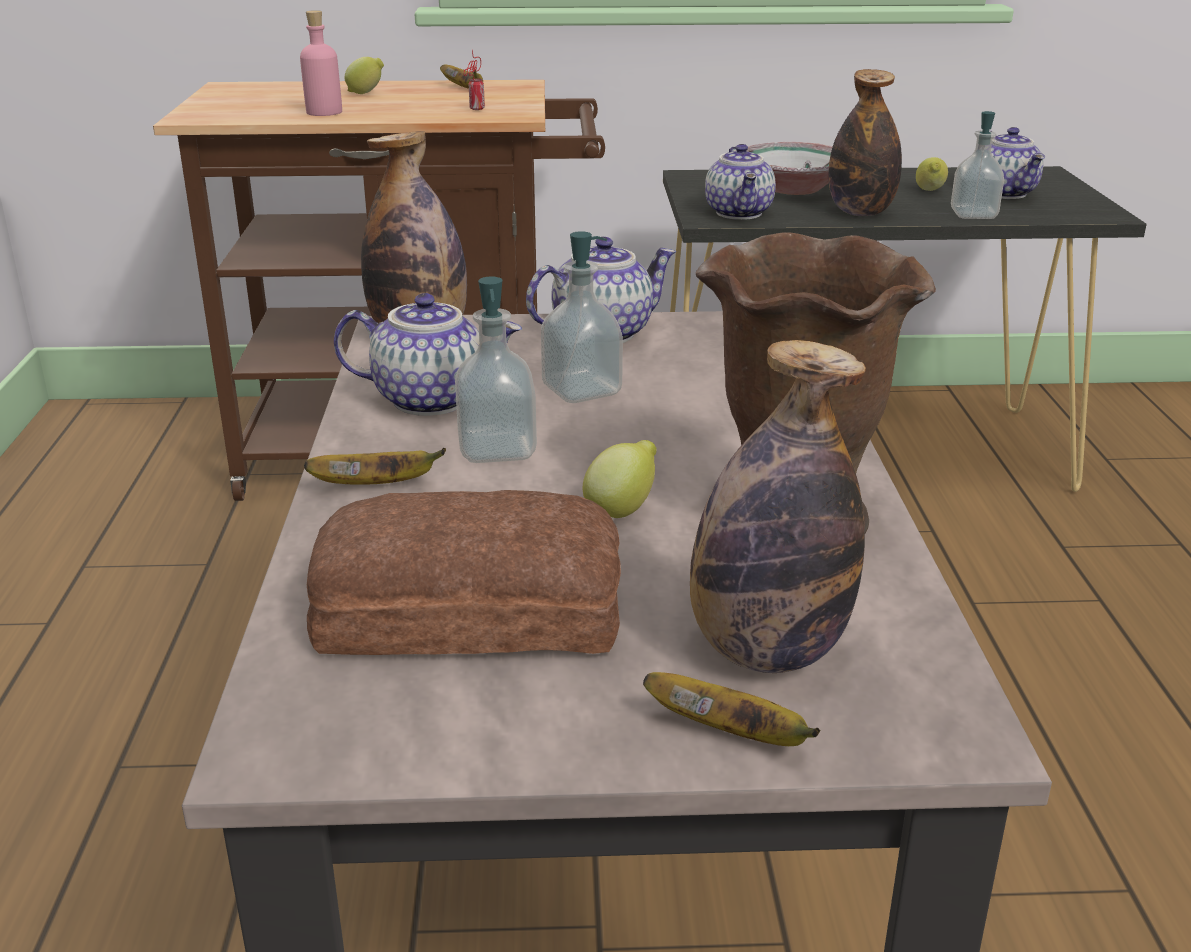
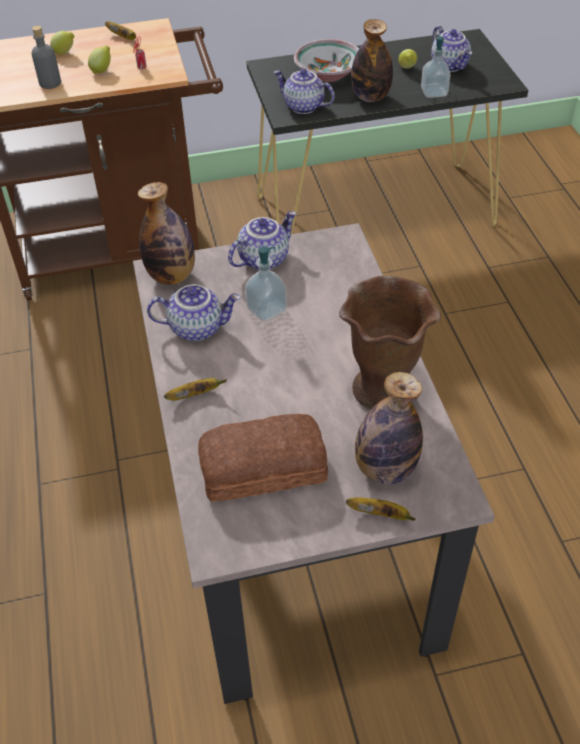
camera: 10 degrees left, 20 degrees up
pink bottle [300,10,342,116] -> grey bottle [32,26,61,89]
soap dispenser [455,277,537,463] -> none
lemon [583,440,657,518] -> lemon moved to [88,46,111,74]
teapot [705,144,776,220] -> teapot turned 135 degrees clockwise [274,69,335,114]

